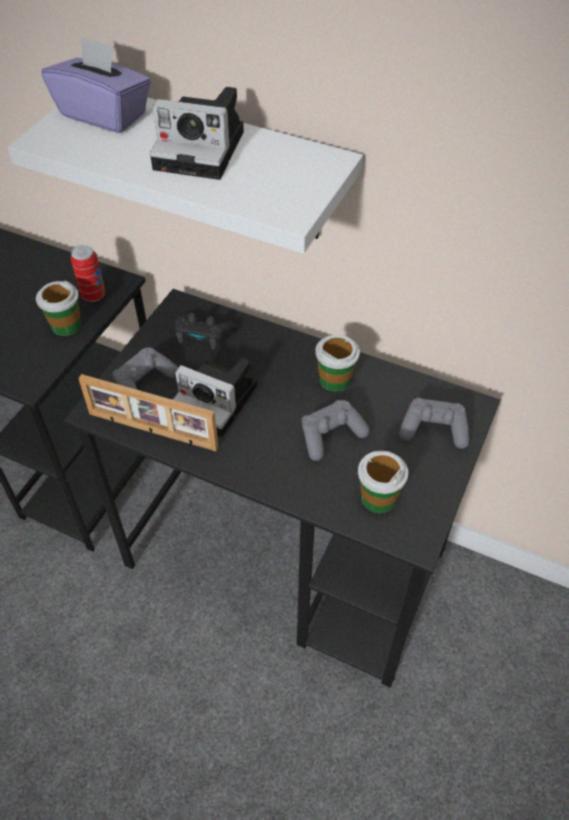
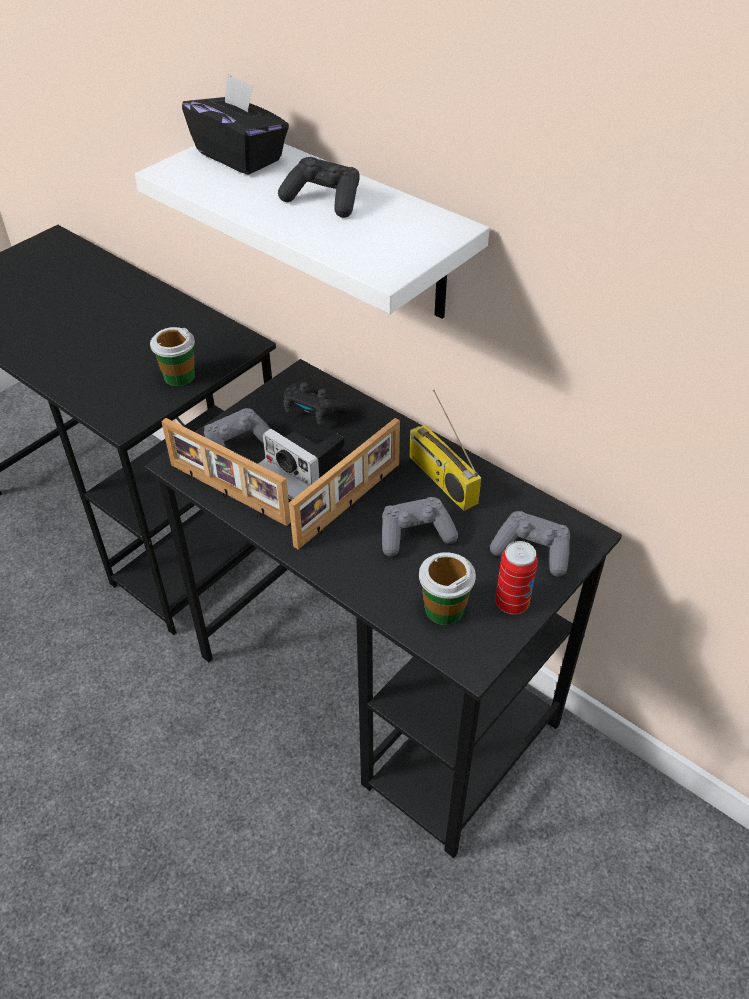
camera: 15 degrees right, 5 degrees down
purple tissue box [42,36,151,133] -> black tissue box [182,73,289,175]
can [71,244,105,302] -> can moved to [495,541,538,615]
camera [150,87,244,180] -> black game controller [278,157,360,218]
cup [315,334,360,392] -> radio [410,390,481,511]
none -> picture frame [289,418,400,550]

